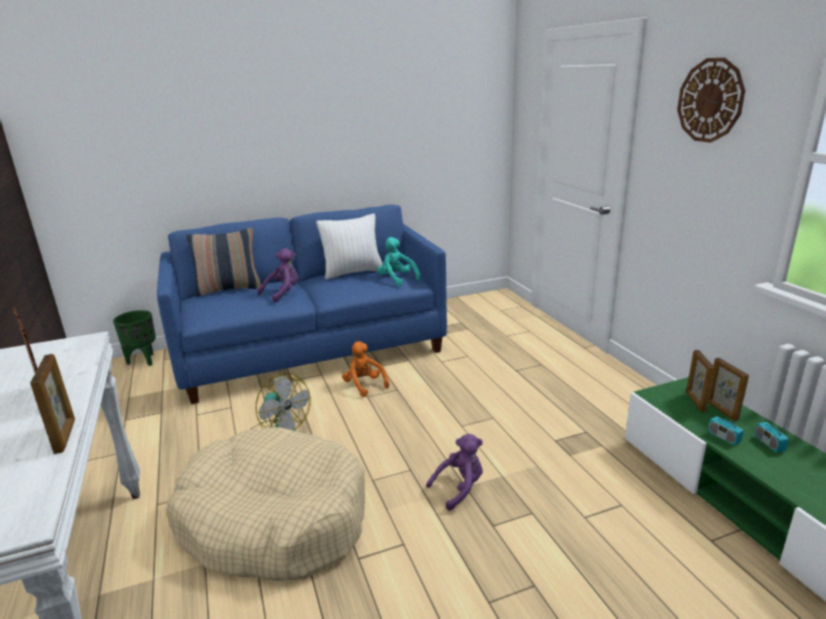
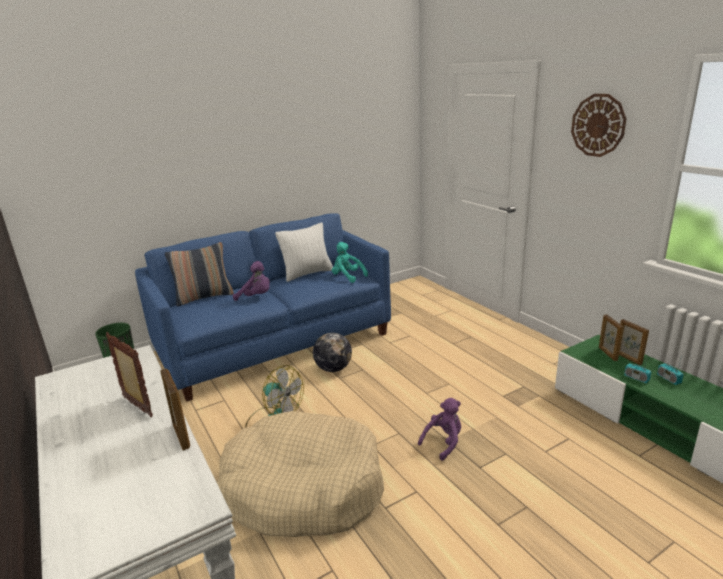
camera: 10 degrees left, 0 degrees up
purple plush toy [257,248,299,303] -> purple plush toy turned 75 degrees clockwise [233,261,270,301]
orange plush toy [342,341,389,397] -> globe [313,333,352,372]

